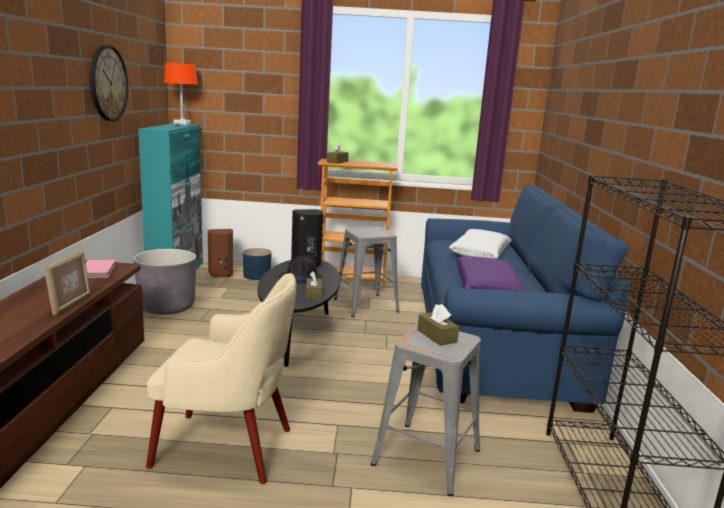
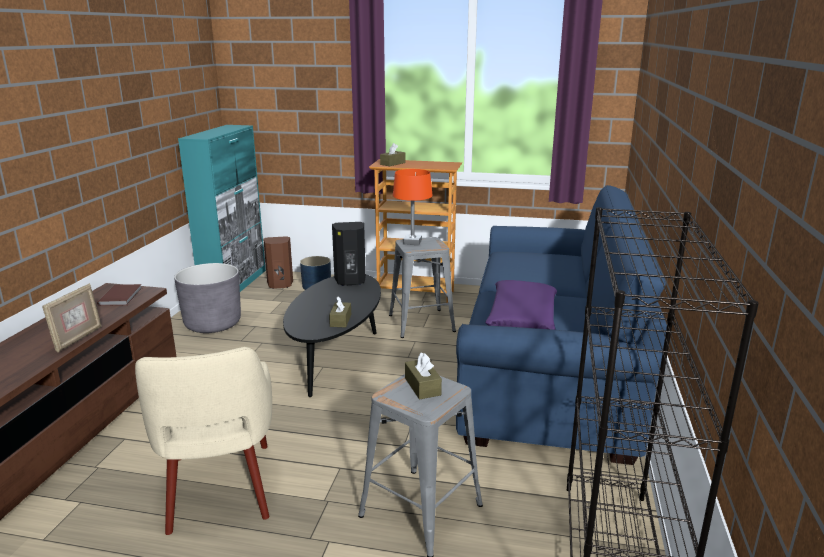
camera: 10 degrees right, 5 degrees up
pink book [86,260,116,278] -> brown book [97,284,141,306]
wall clock [90,45,128,121] -> none
beige armchair [146,273,296,484] -> beige armchair turned 60 degrees clockwise [135,347,272,535]
orange table lamp [164,63,198,125] -> orange table lamp moved to [393,169,433,245]
black hat [279,256,323,283] -> none
white pillow [449,229,512,259] -> none

